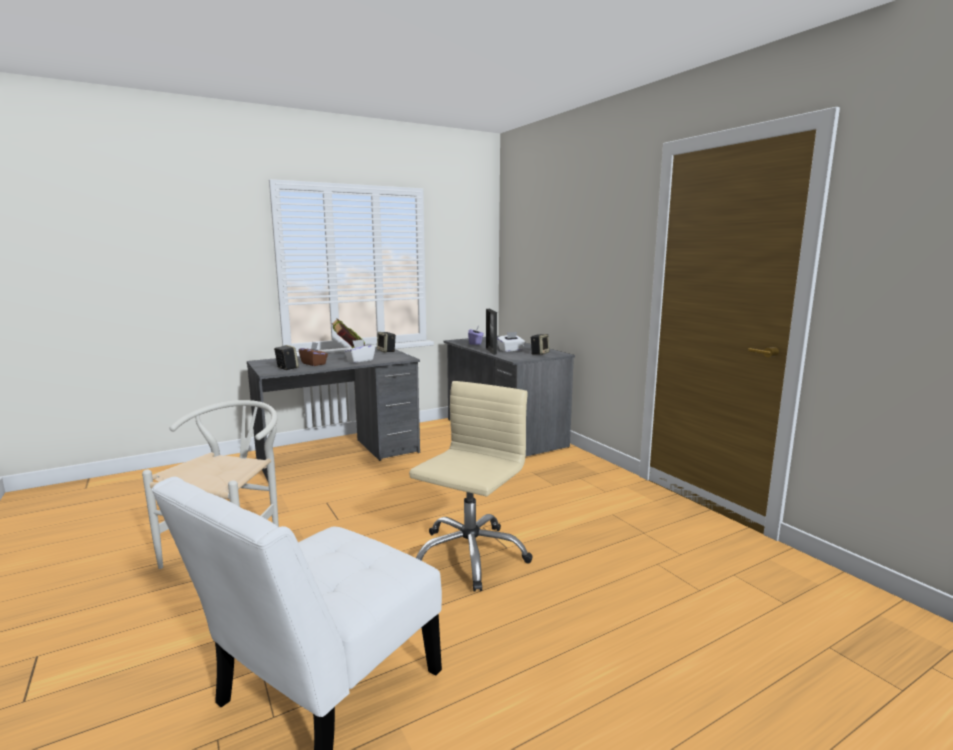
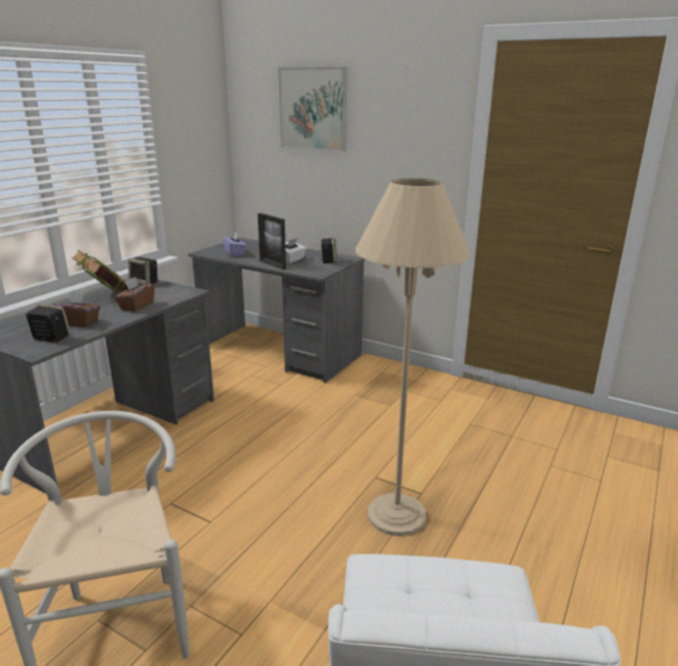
camera: 30 degrees left, 10 degrees up
white tissue box [344,339,375,363] -> brown tissue box [115,277,155,312]
beige office chair [409,381,533,592] -> beige floor lamp [355,178,471,536]
none -> picture [278,67,347,152]

